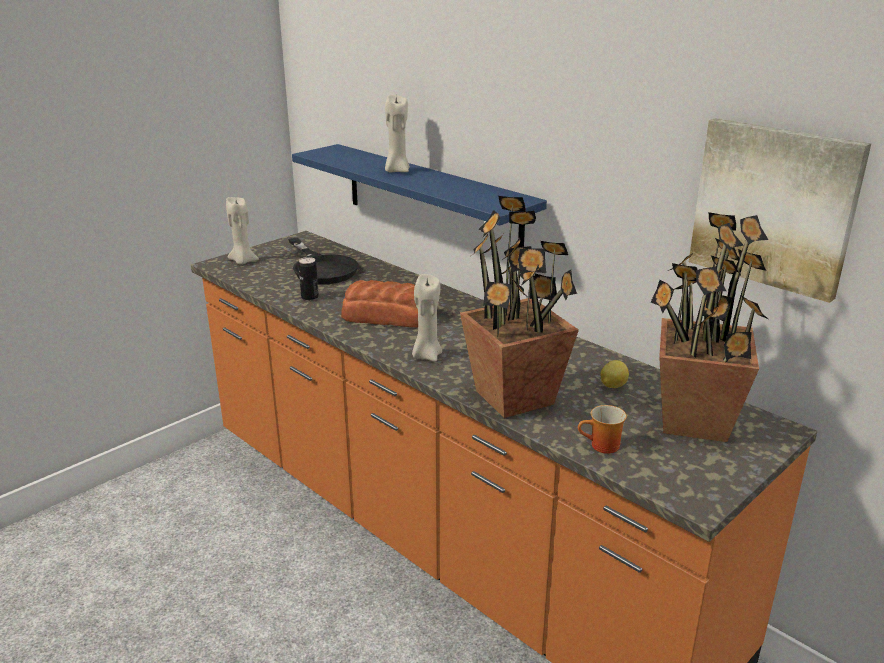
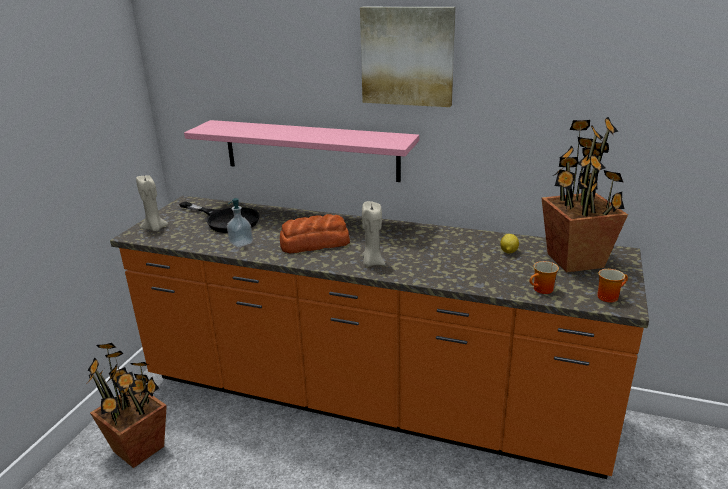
camera: 25 degrees left, 0 degrees up
blue shelf [292,144,547,247] -> pink shelf [184,120,419,182]
can [298,257,319,301] -> soap dispenser [227,198,253,247]
beige candle [385,95,410,172] -> none
potted plant [460,196,579,418] -> potted plant moved to [87,343,167,468]
picture [689,118,872,303] -> picture moved to [360,7,456,107]
none -> mug [597,269,628,303]

